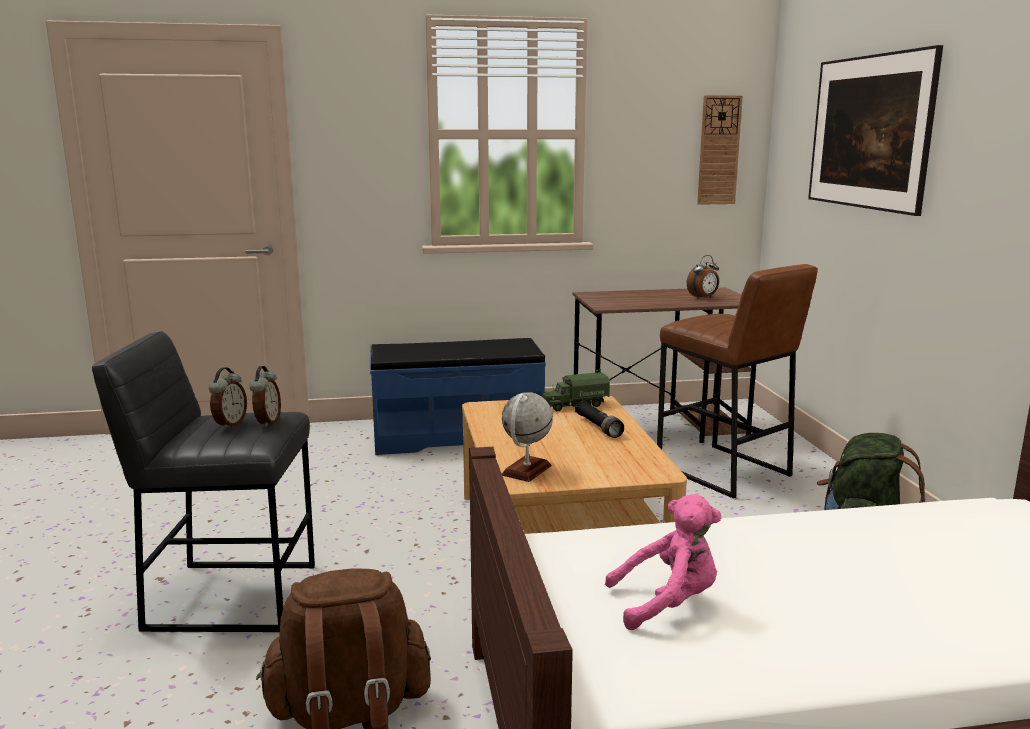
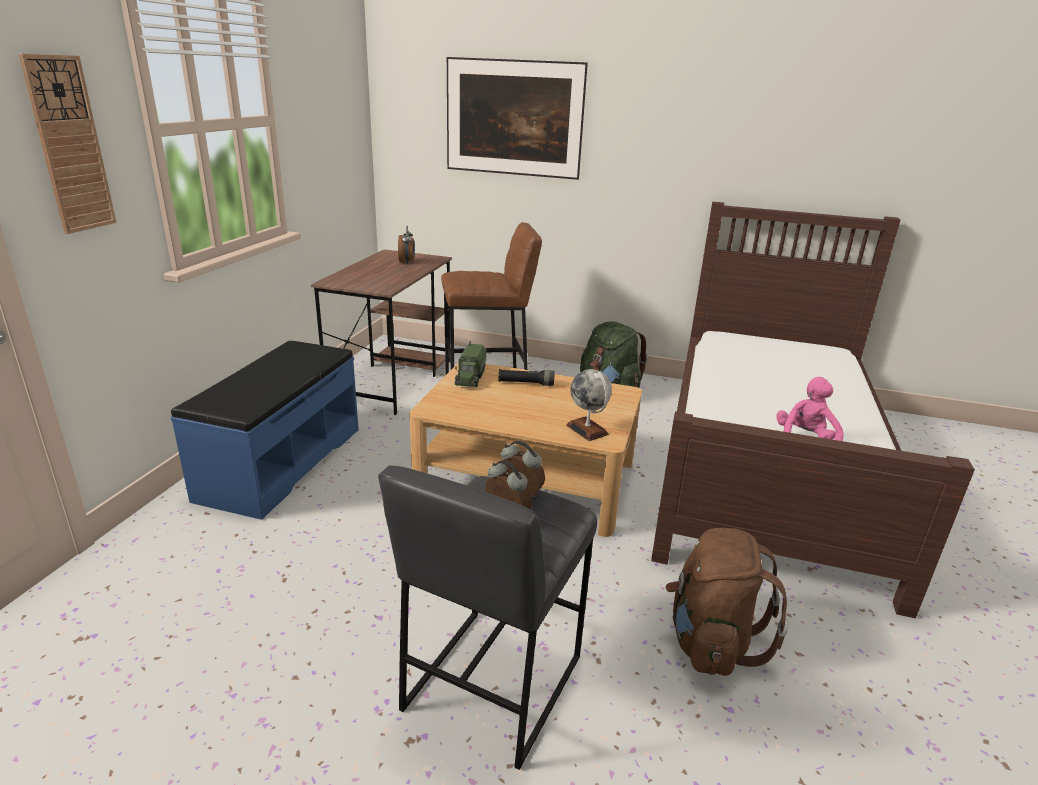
camera: 65 degrees left, 10 degrees up
wall clock [697,95,743,205] -> wall clock moved to [18,54,117,234]

